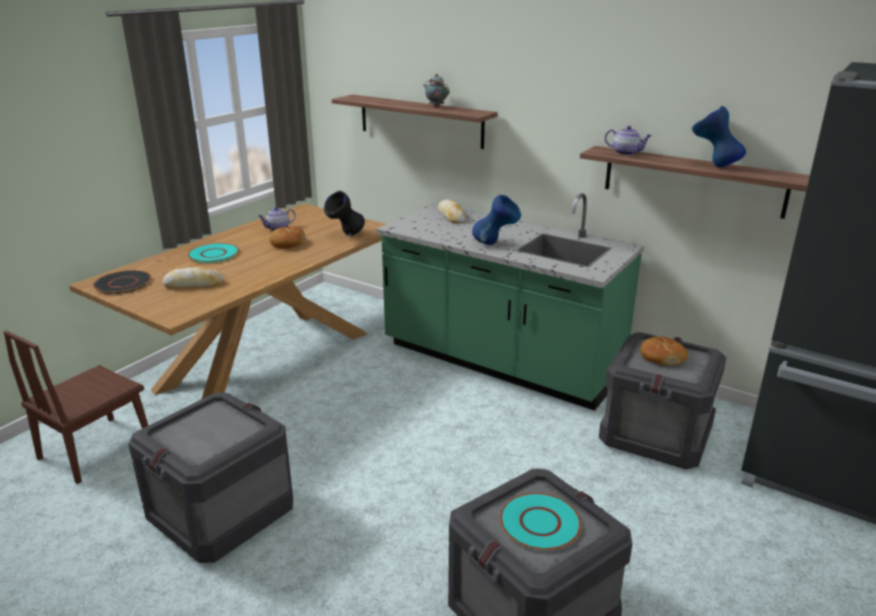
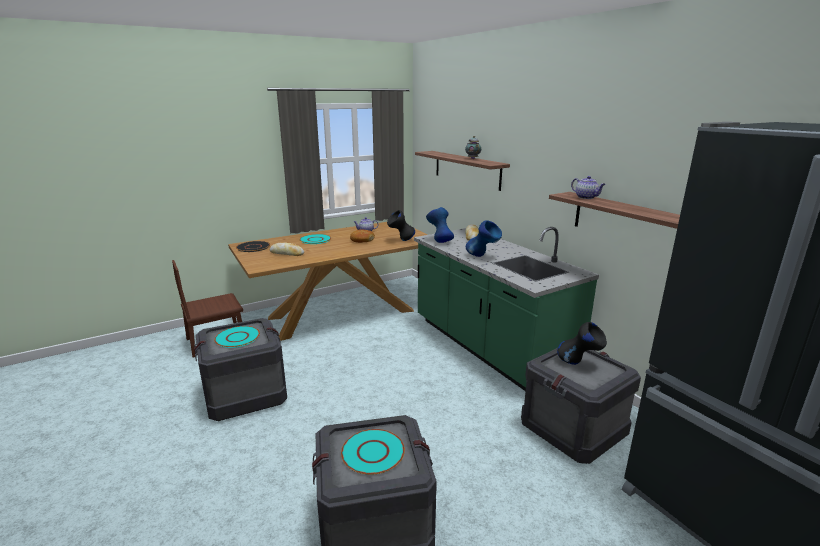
camera: 25 degrees right, 5 degrees down
bread [640,336,688,366] -> black vase [557,322,607,365]
blue vase [692,106,746,167] -> blue vase moved to [426,207,454,243]
none -> turquoise plate [214,326,260,348]

